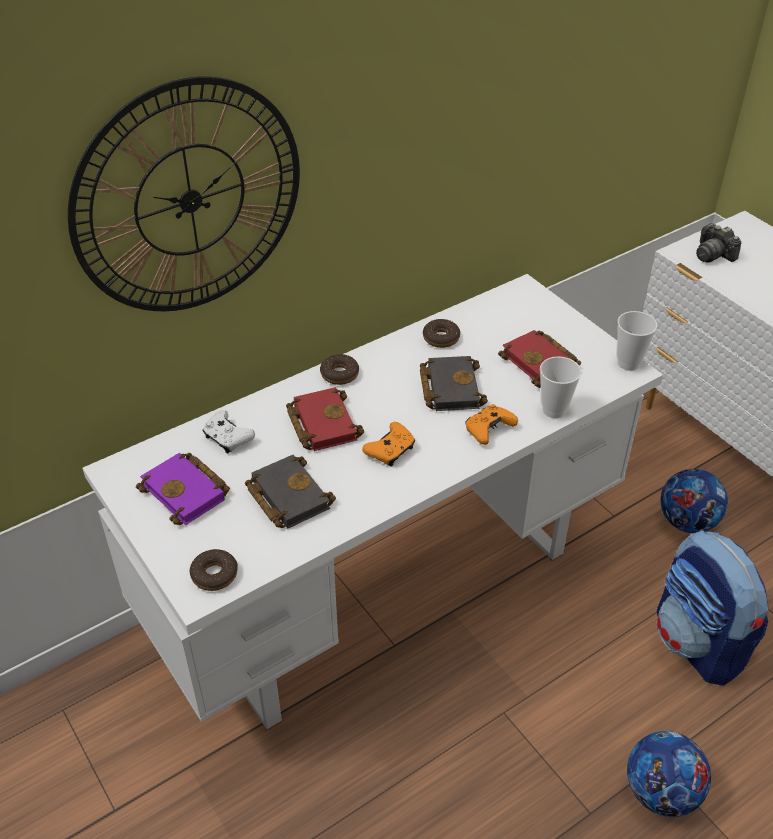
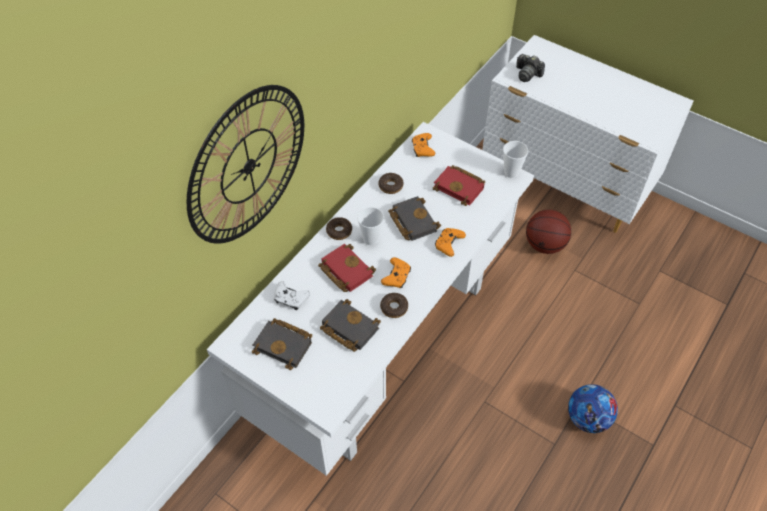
camera: 20 degrees left, 10 degrees up
purple book [136,453,230,525] -> black book [252,318,312,370]
donut [190,549,238,591] -> donut moved to [380,293,408,318]
cup [540,356,581,418] -> cup moved to [357,207,384,245]
backpack [657,530,768,686] -> none
football [661,469,728,533] -> basketball [526,210,571,254]
none -> orange game controller [412,133,436,157]

